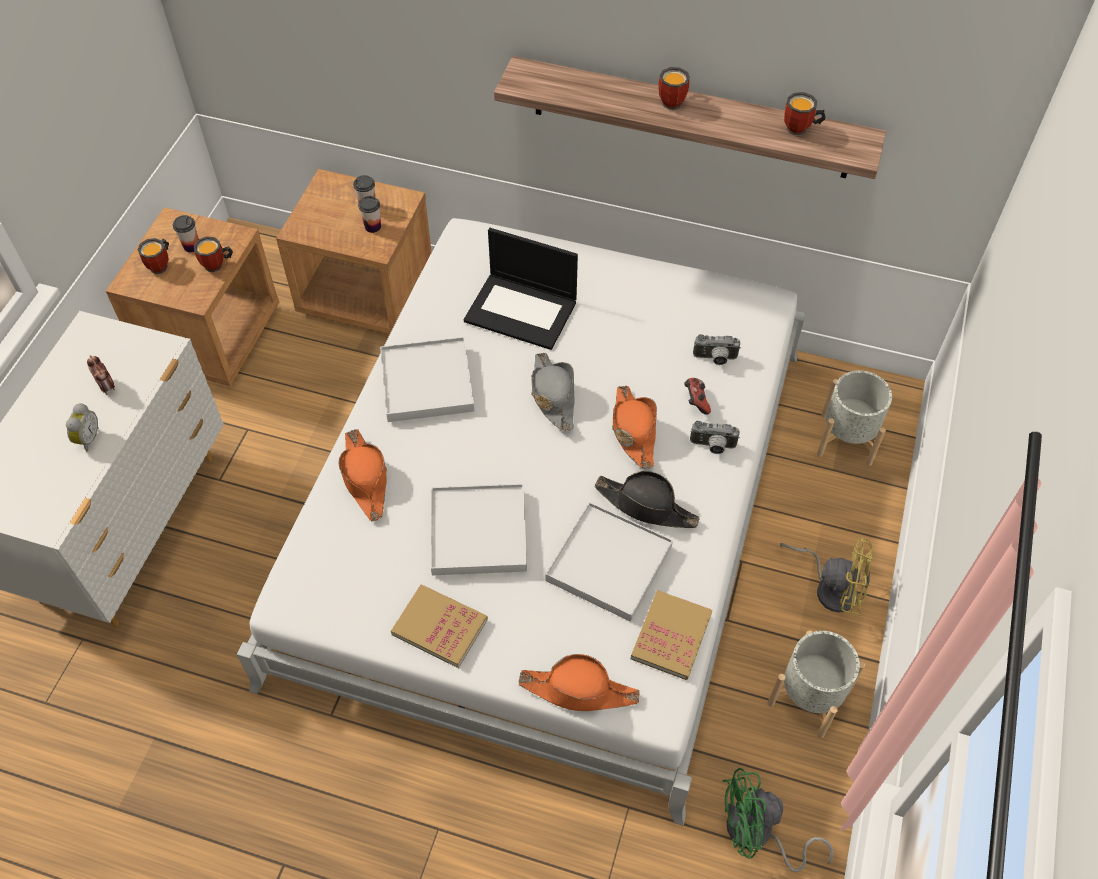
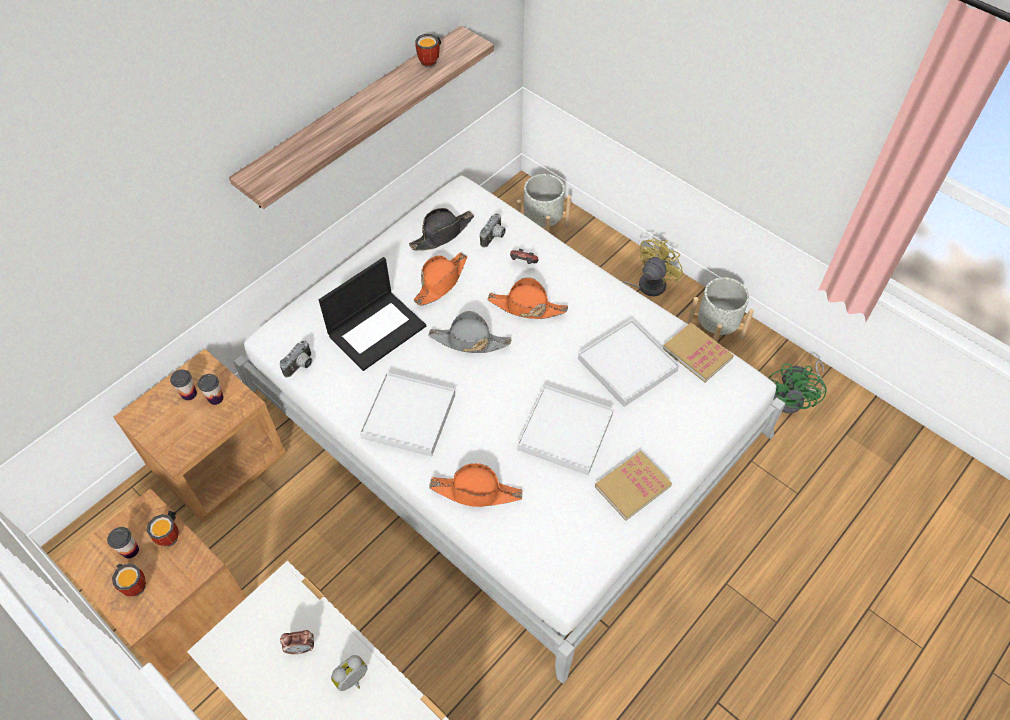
camera: 65 degrees left, 0 degrees up
alarm clock [66,403,99,452] -> alarm clock turned 75 degrees counterclockwise [331,655,368,691]
orange hat [519,654,640,711] -> orange hat moved to [413,253,467,306]
black hat [595,471,700,528] -> black hat moved to [409,208,474,251]
mug [658,67,690,110] -> none
camera [690,421,740,454] -> camera moved to [280,341,312,378]

